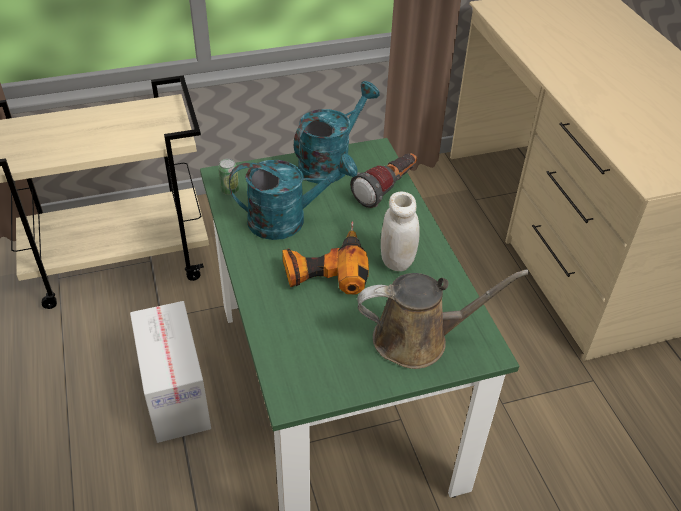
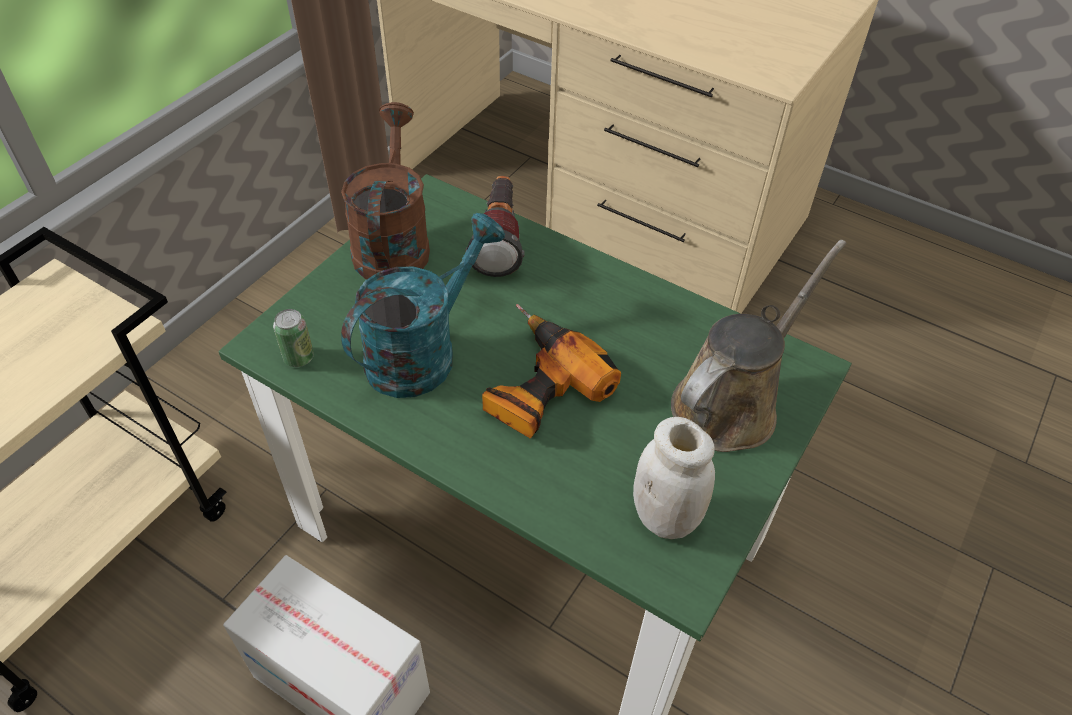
camera: 40 degrees left, 5 degrees up
turquoise watering can [294,81,380,184] -> brown watering can [341,102,430,279]
white jar [381,192,420,271] -> white jar moved to [633,417,715,539]

